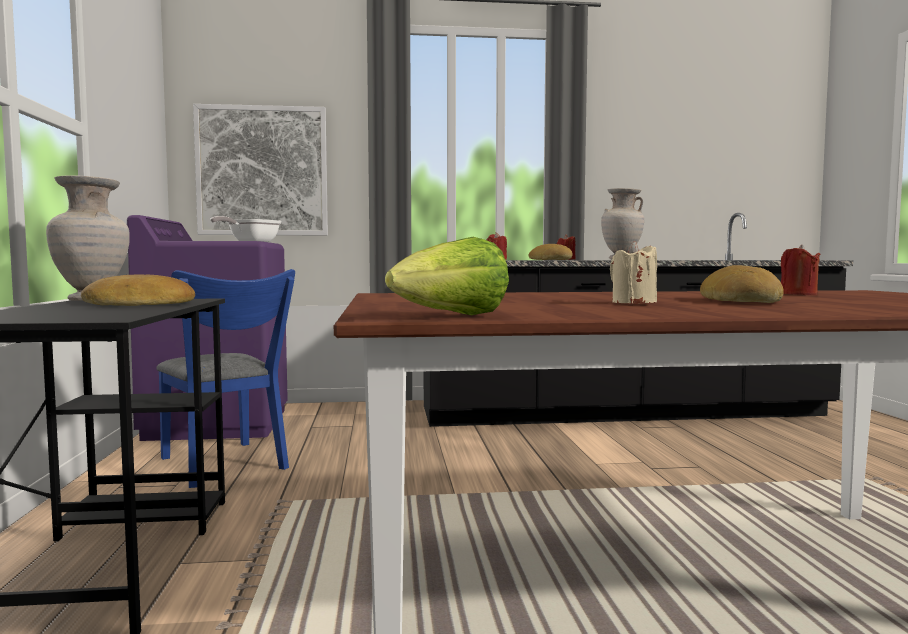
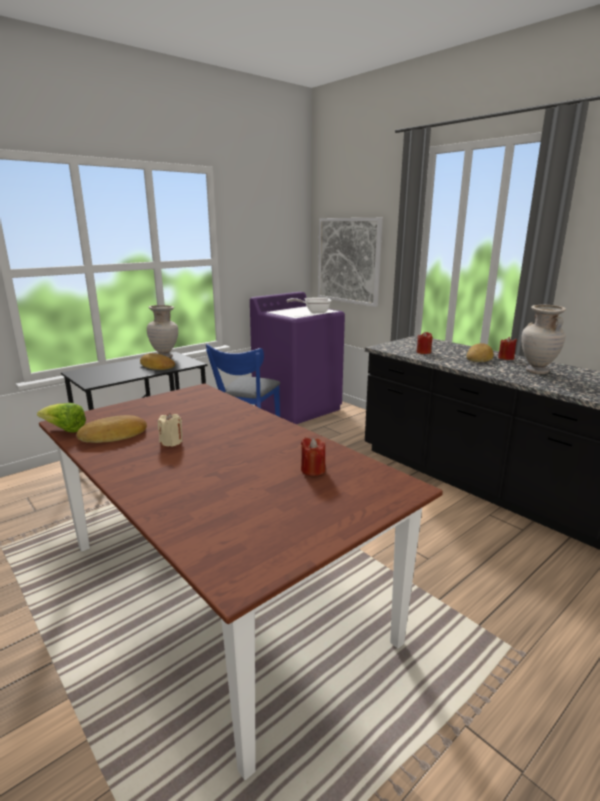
camera: 55 degrees right, 15 degrees up
bread [700,265,784,303] -> bread moved to [76,415,147,443]

